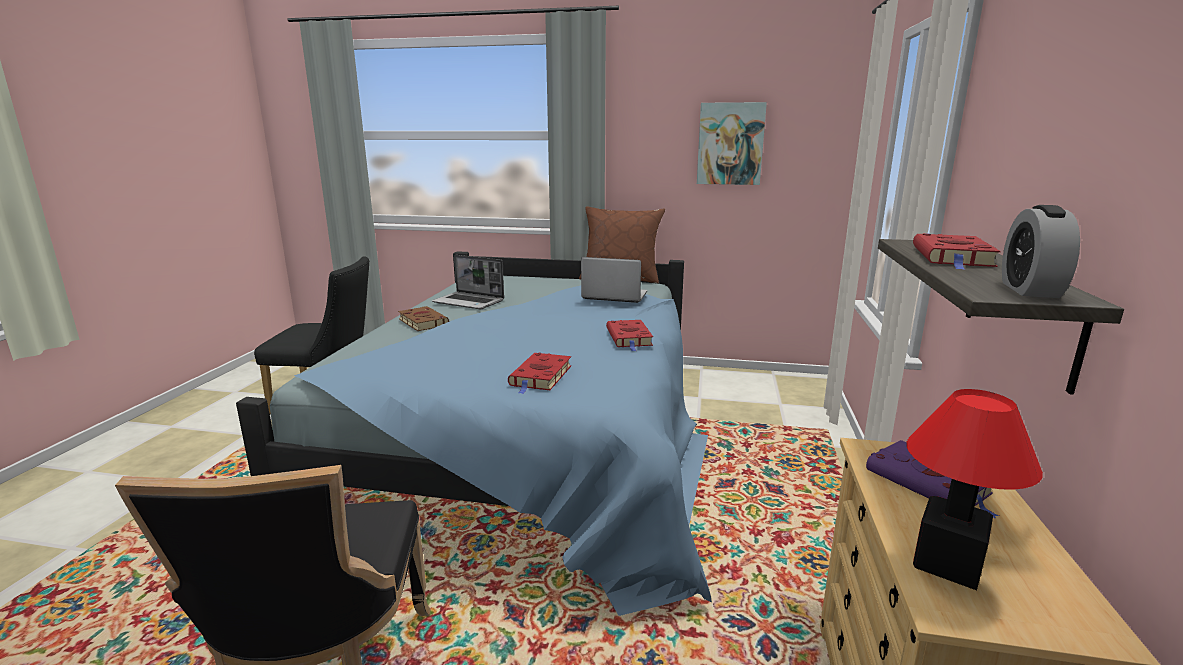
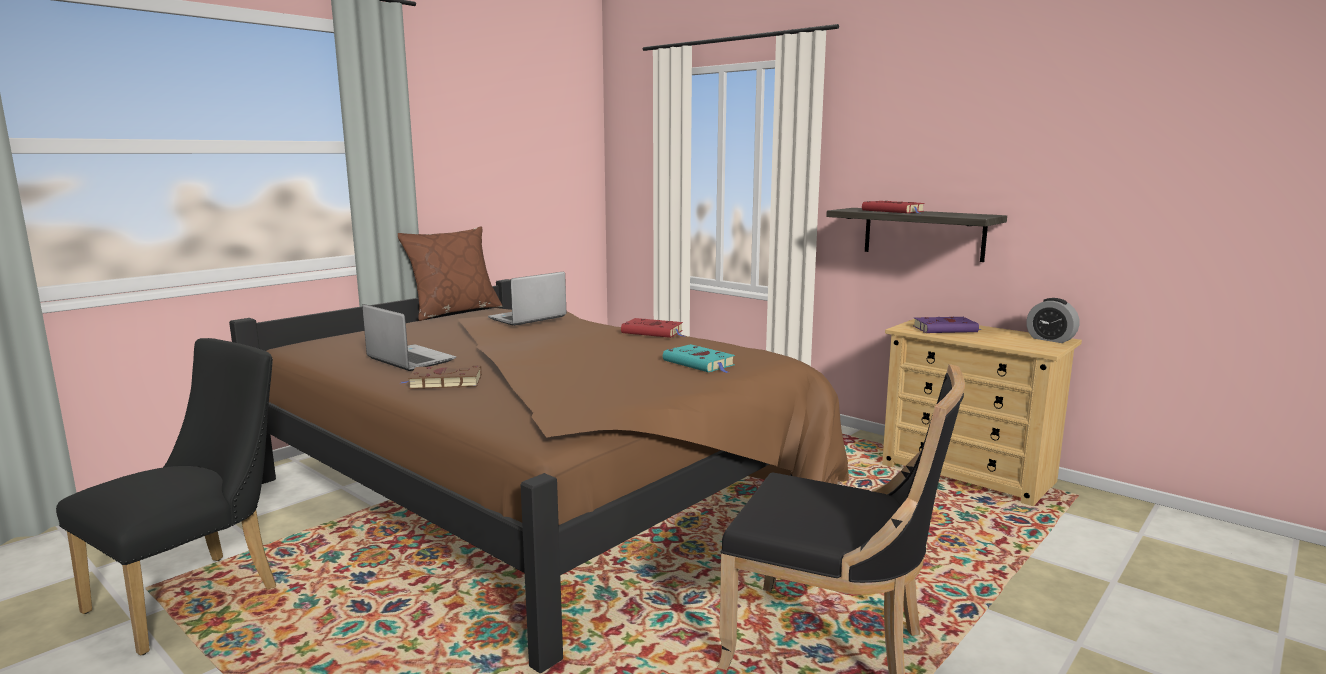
camera: 60 degrees left, 5 degrees down
blue bed [236,251,712,616] -> brown bed [229,279,849,673]
laptop [432,255,504,309] -> laptop turned 105 degrees counterclockwise [362,304,456,371]
red book [508,352,571,394] -> turquoise book [663,344,735,373]
picture [697,102,767,185] -> none
table lamp [906,389,1043,590] -> none
alarm clock [1002,205,1080,298] -> alarm clock moved to [1026,298,1080,343]

